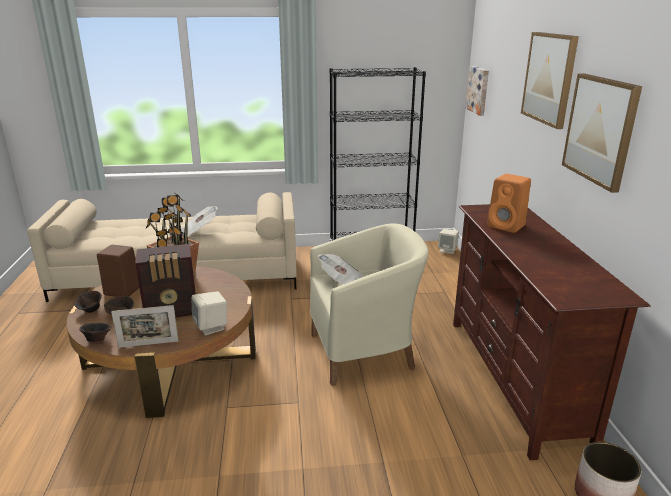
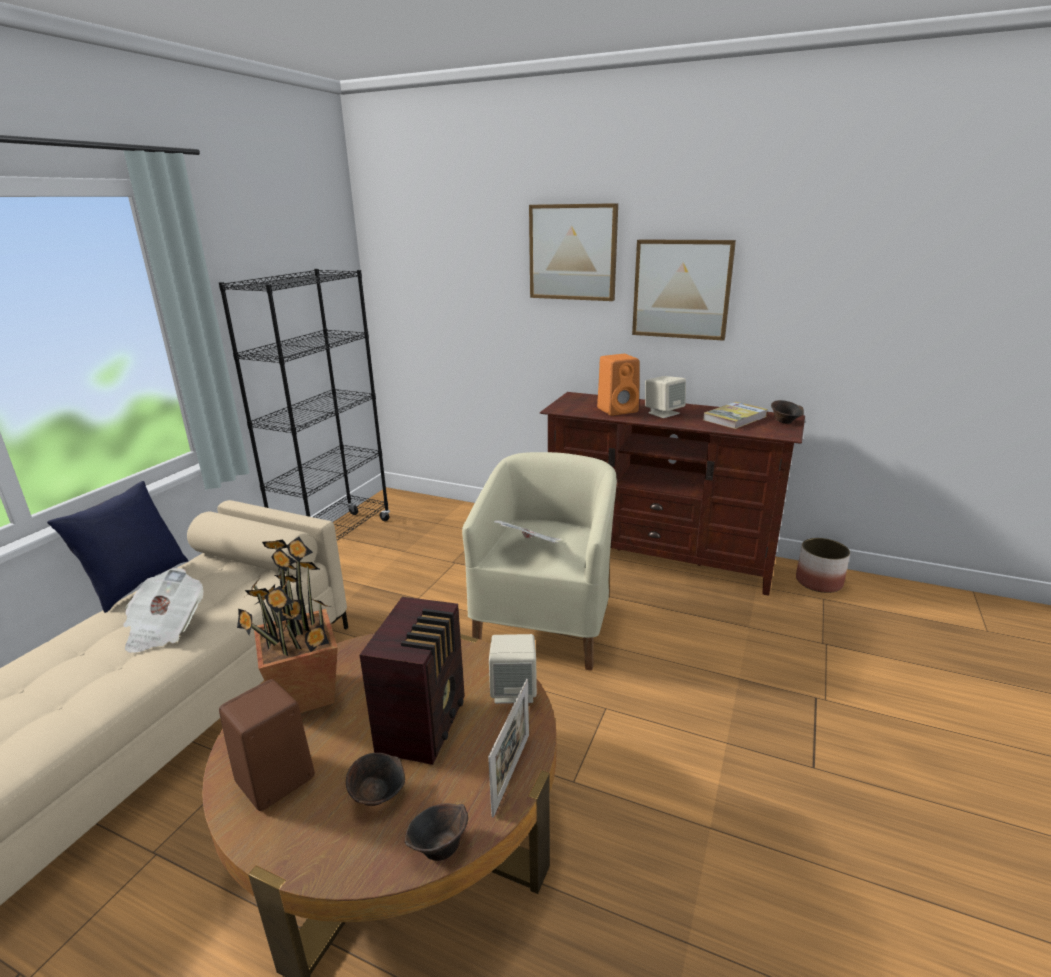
camera: 60 degrees left, 0 degrees up
brown bowl [74,291,102,313] -> brown bowl moved to [771,400,804,424]
beige speaker [438,229,459,254] -> beige speaker moved to [645,376,686,418]
picture [466,66,489,116] -> none
none -> blue pillow [47,481,188,613]
none -> book [703,402,768,429]

